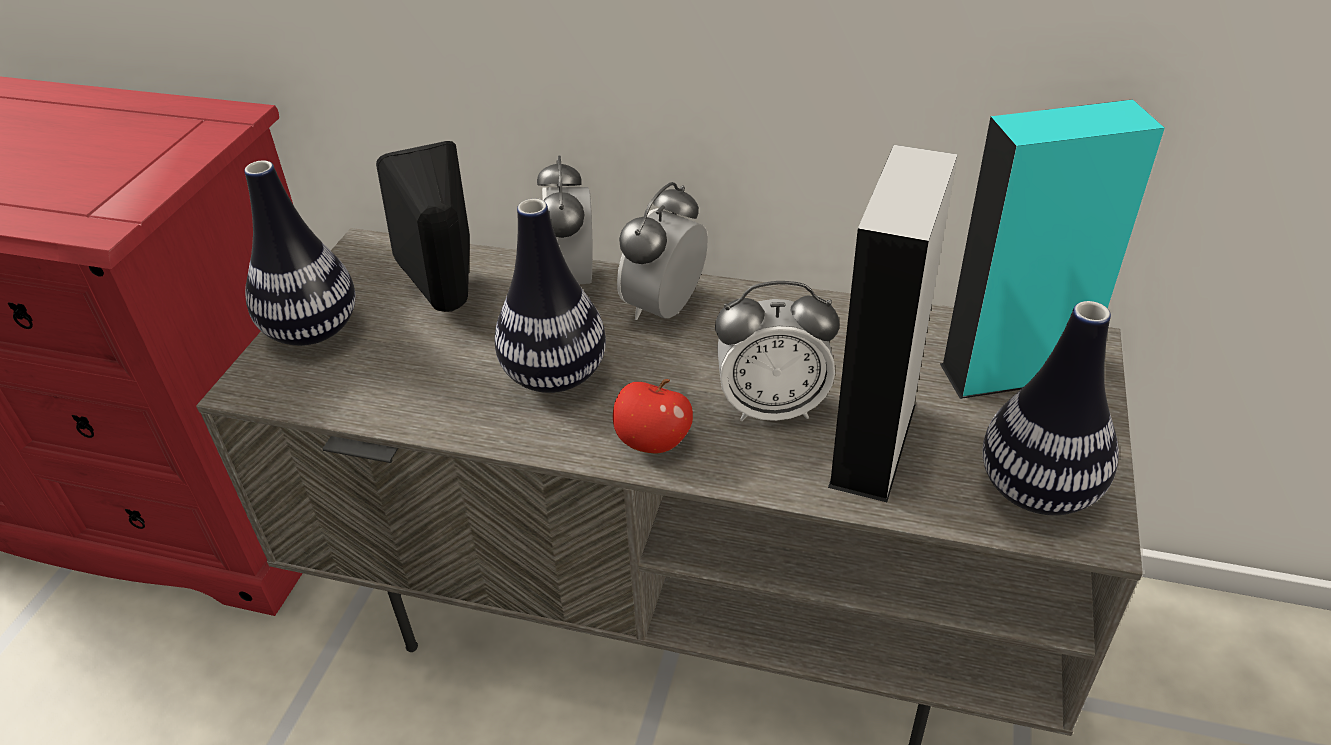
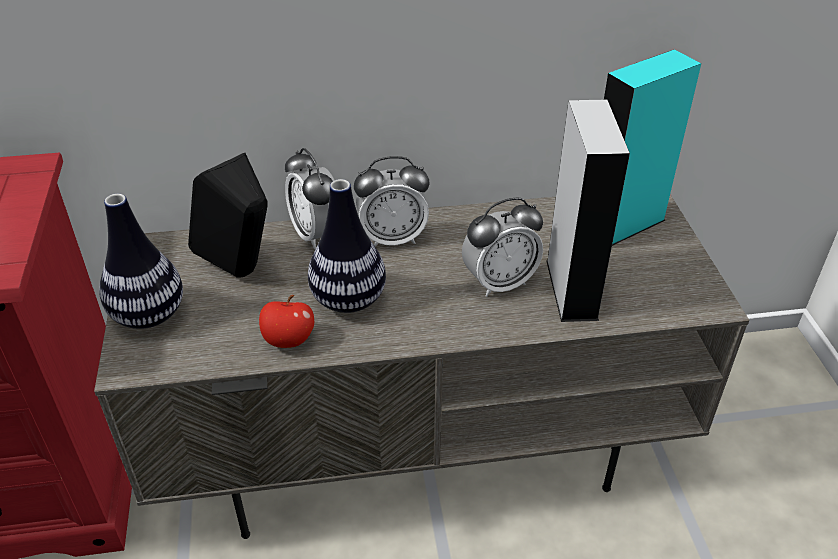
camera: 25 degrees left, 0 degrees up
apple [613,379,693,453] -> apple moved to [259,295,314,348]
alarm clock [617,182,708,320] -> alarm clock turned 105 degrees counterclockwise [354,156,429,247]
vase [982,301,1119,516] -> none

